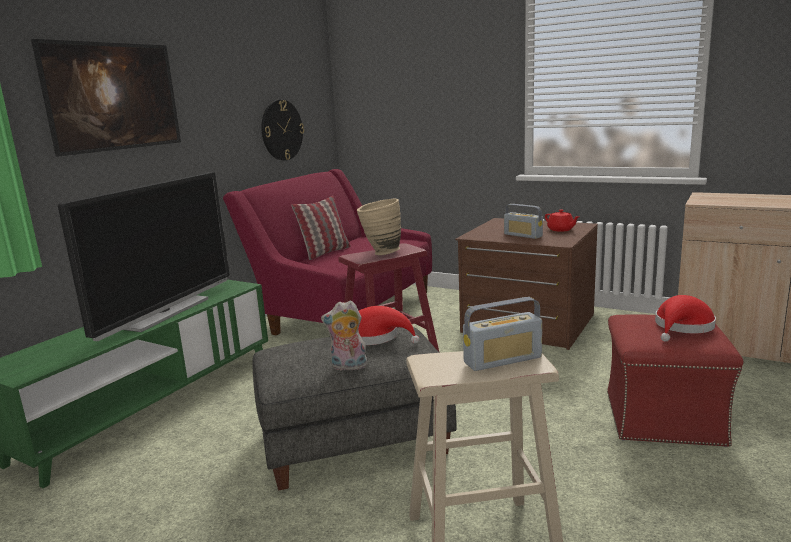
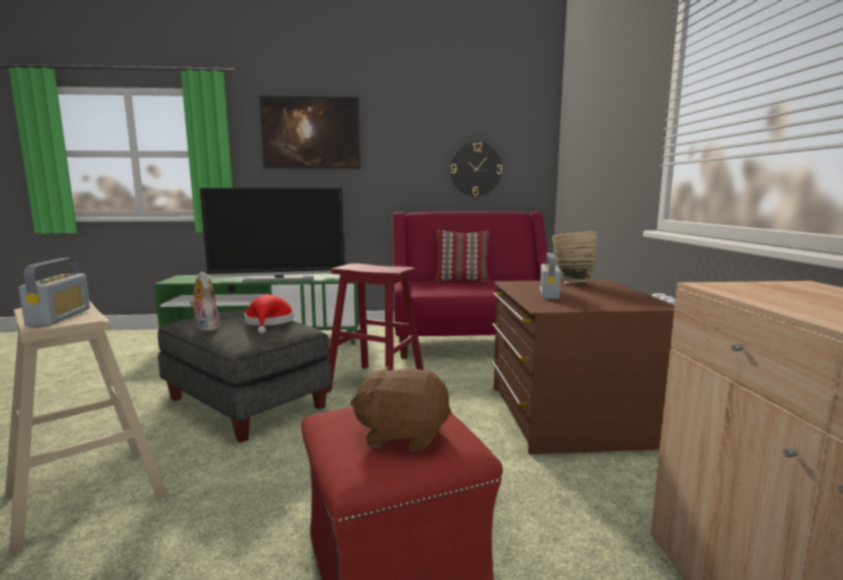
camera: 55 degrees right, 5 degrees down
beige vase [357,198,401,255] -> beige vase moved to [552,231,597,283]
radio [463,297,542,371] -> radio turned 135 degrees counterclockwise [19,258,90,327]
red teapot [545,209,579,232] -> none
red hat [655,295,716,342] -> brown plush toy [350,366,451,452]

